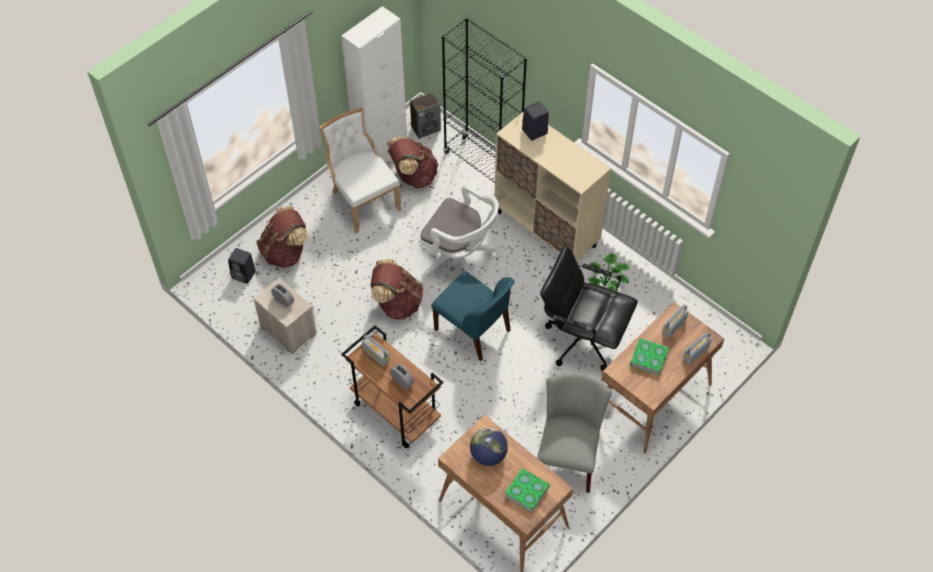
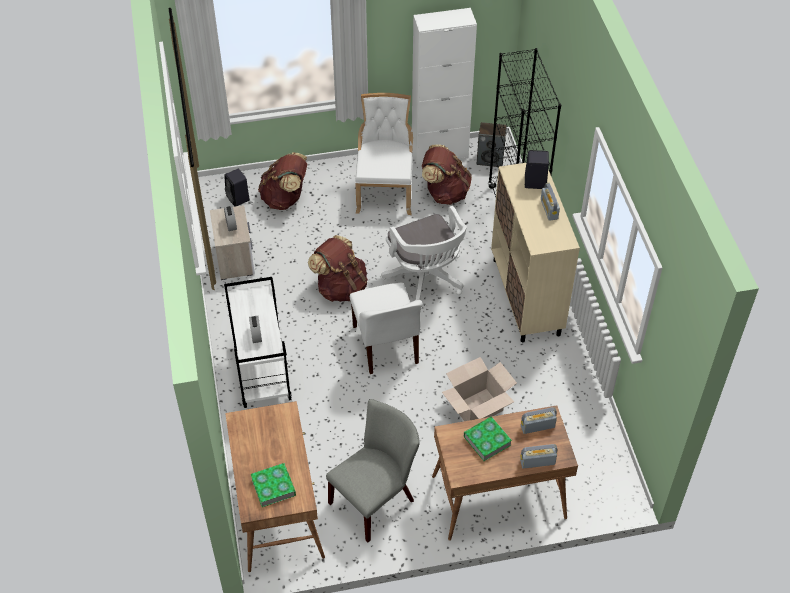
camera: 35 degrees right, 5 degrees down
brown cart [341,325,443,448] -> white cart [224,277,291,408]
radio [362,335,390,367] -> radio moved to [541,183,560,221]
blue chair [431,271,515,361] -> white chair [350,283,423,374]
globe [470,428,508,466] -> none
black office chair [540,245,638,371] -> cardboard box [442,357,517,421]
potted plant [589,252,630,292] -> none

